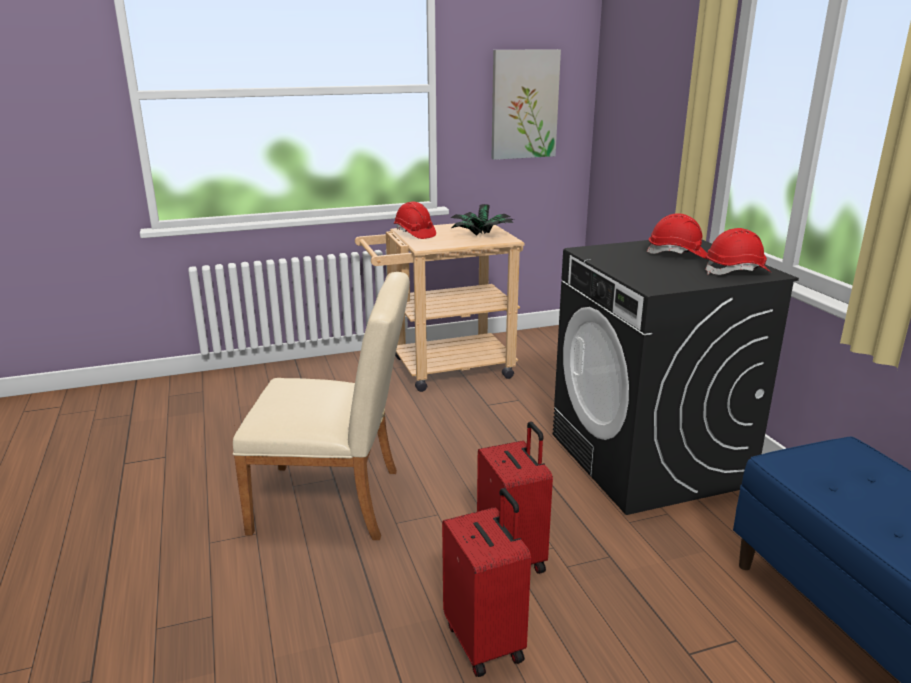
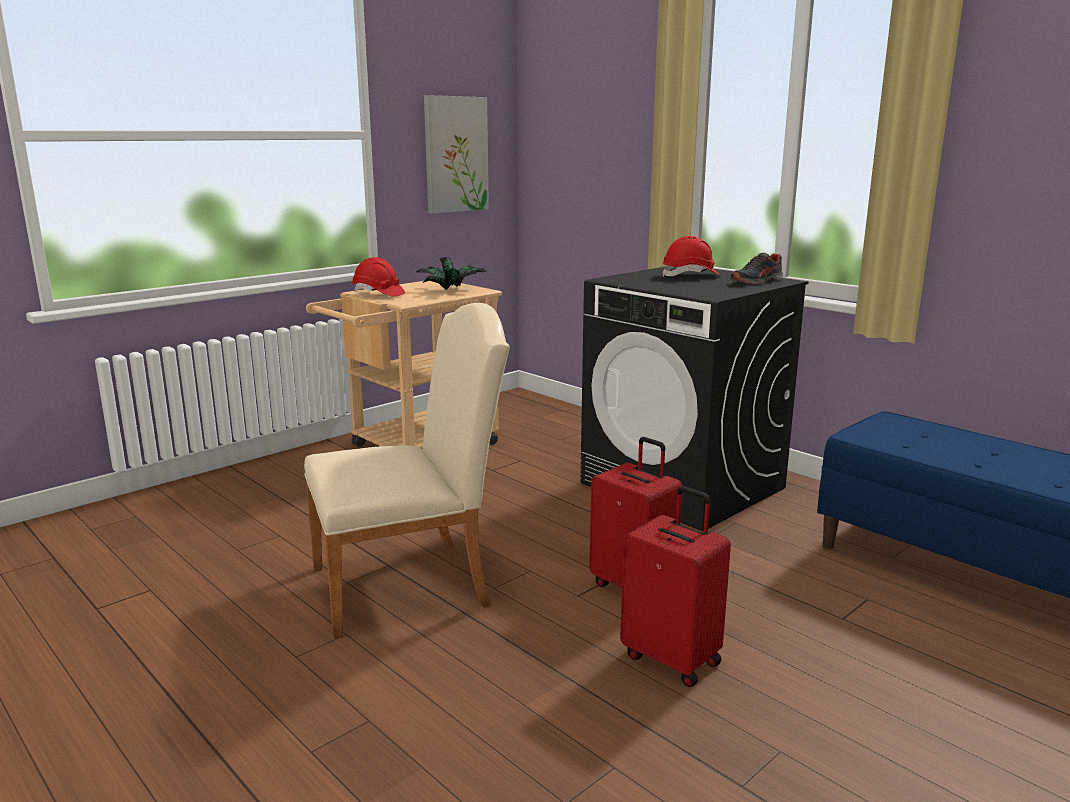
camera: 25 degrees left, 5 degrees down
red hard hat [705,228,772,275] -> shoe [730,253,783,284]

